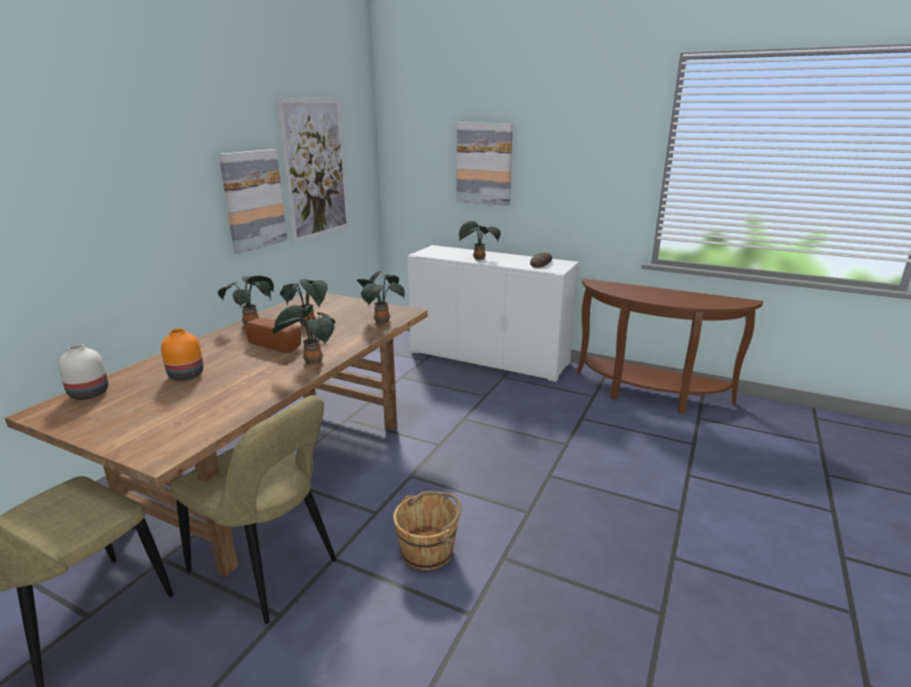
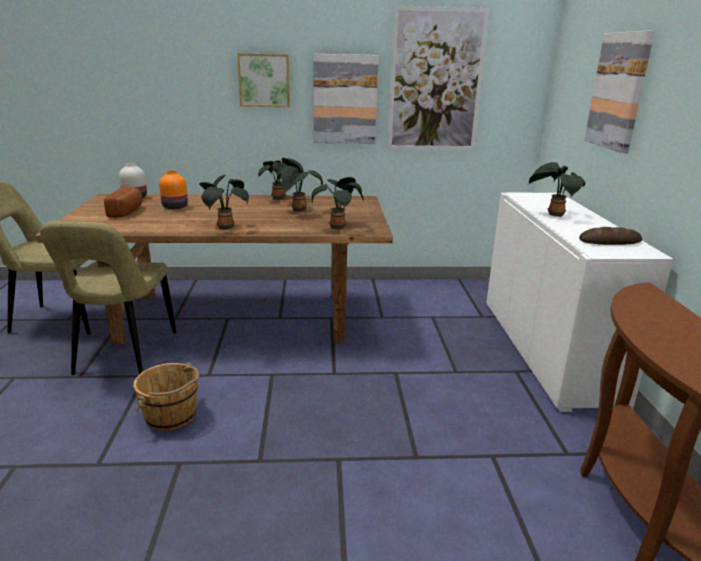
camera: 60 degrees right, 0 degrees up
bread [245,318,301,353] -> bread moved to [104,187,143,218]
none -> picture [237,53,290,107]

